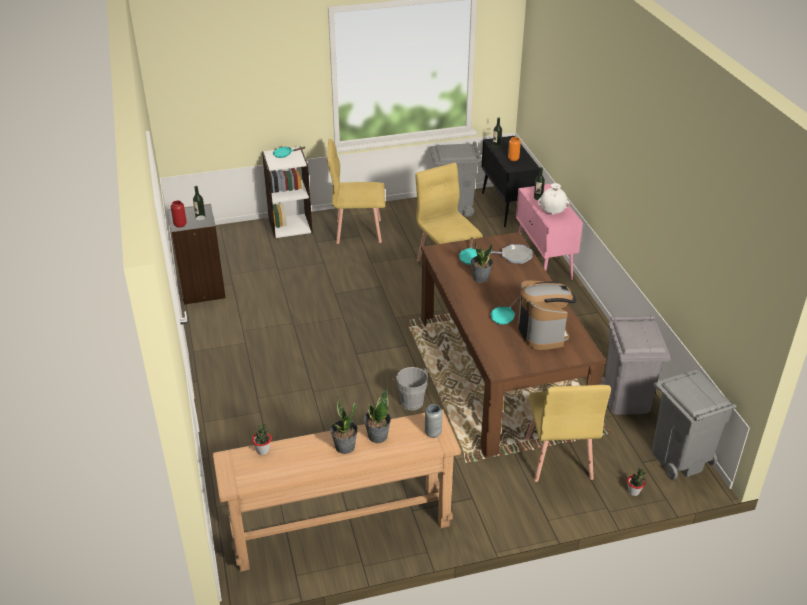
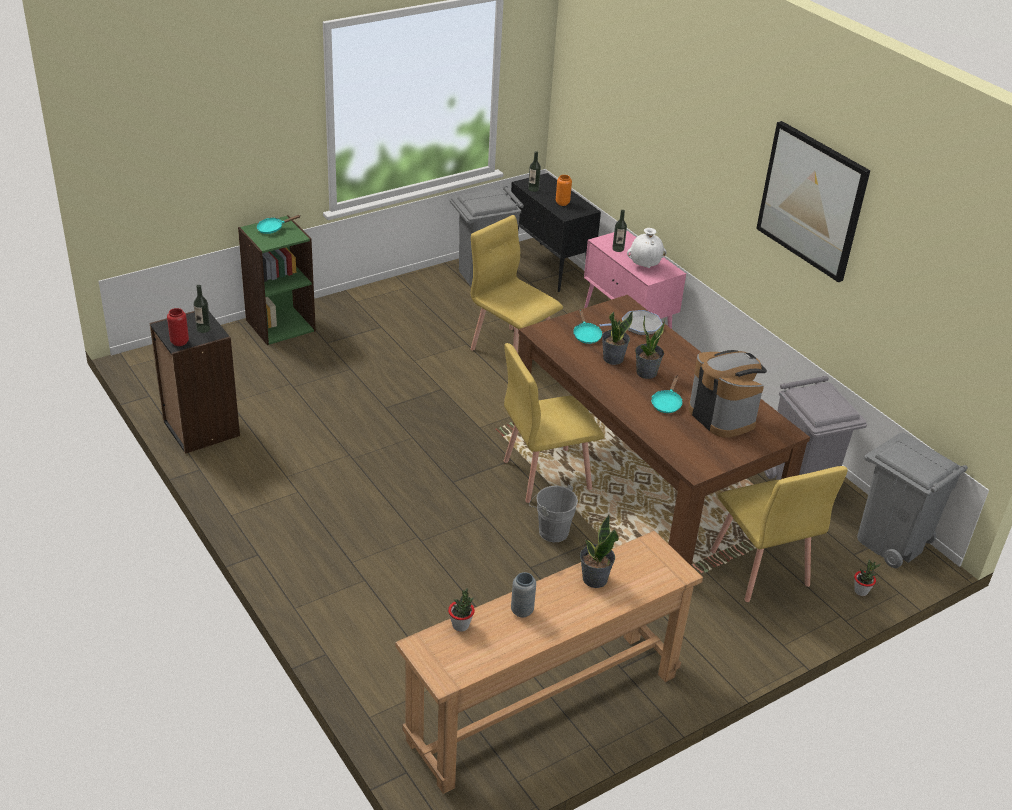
camera: 20 degrees left, 0 degrees up
white bookcase [262,146,313,238] -> green bookcase [238,215,316,345]
yellow chair [327,139,385,244] -> yellow chair moved to [504,343,604,503]
potted plant [330,397,358,454] -> potted plant moved to [635,315,665,379]
grey vase [425,404,442,438] -> grey vase moved to [511,572,536,617]
none -> picture [756,121,870,282]

